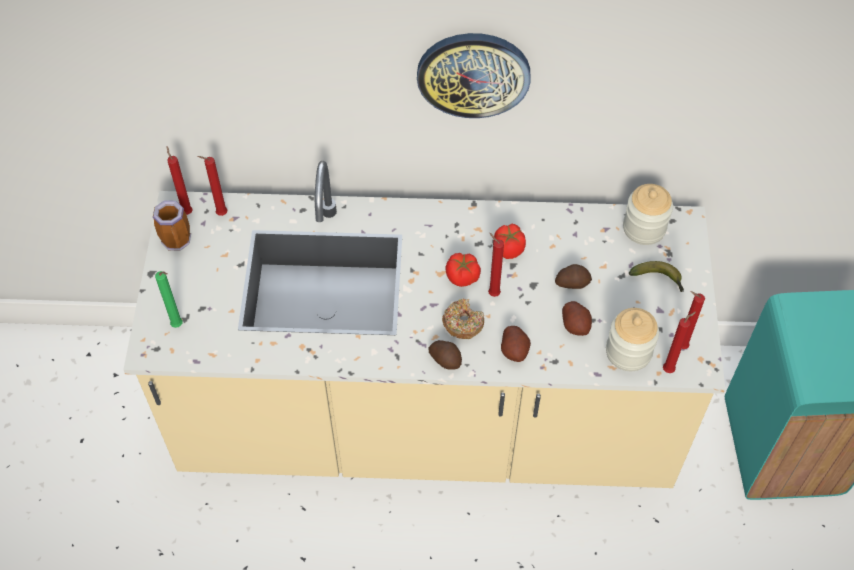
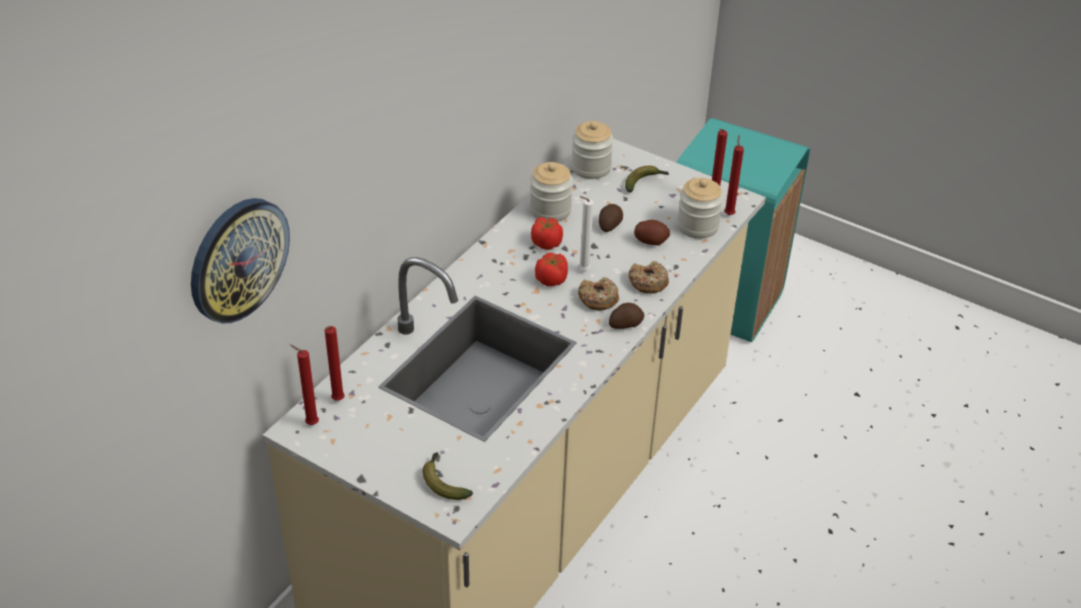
camera: 60 degrees left, 15 degrees down
mug [153,200,191,251] -> none
green candle [155,271,183,328] -> banana [423,452,473,500]
wall clock [417,33,531,118] -> wall clock moved to [191,198,290,323]
red candle [488,233,504,297] -> white candle [579,196,593,270]
potato [501,326,531,362] -> donut [628,261,669,294]
none -> jar [530,162,573,222]

